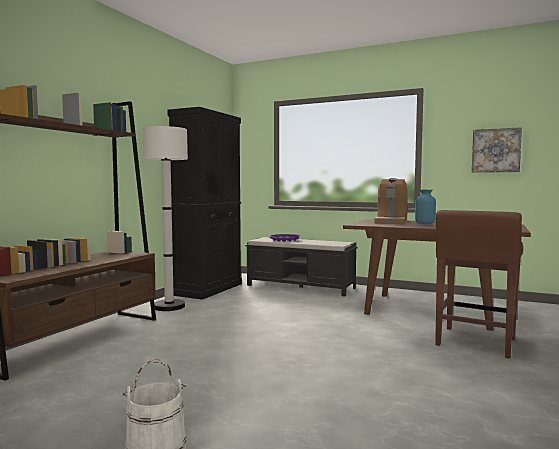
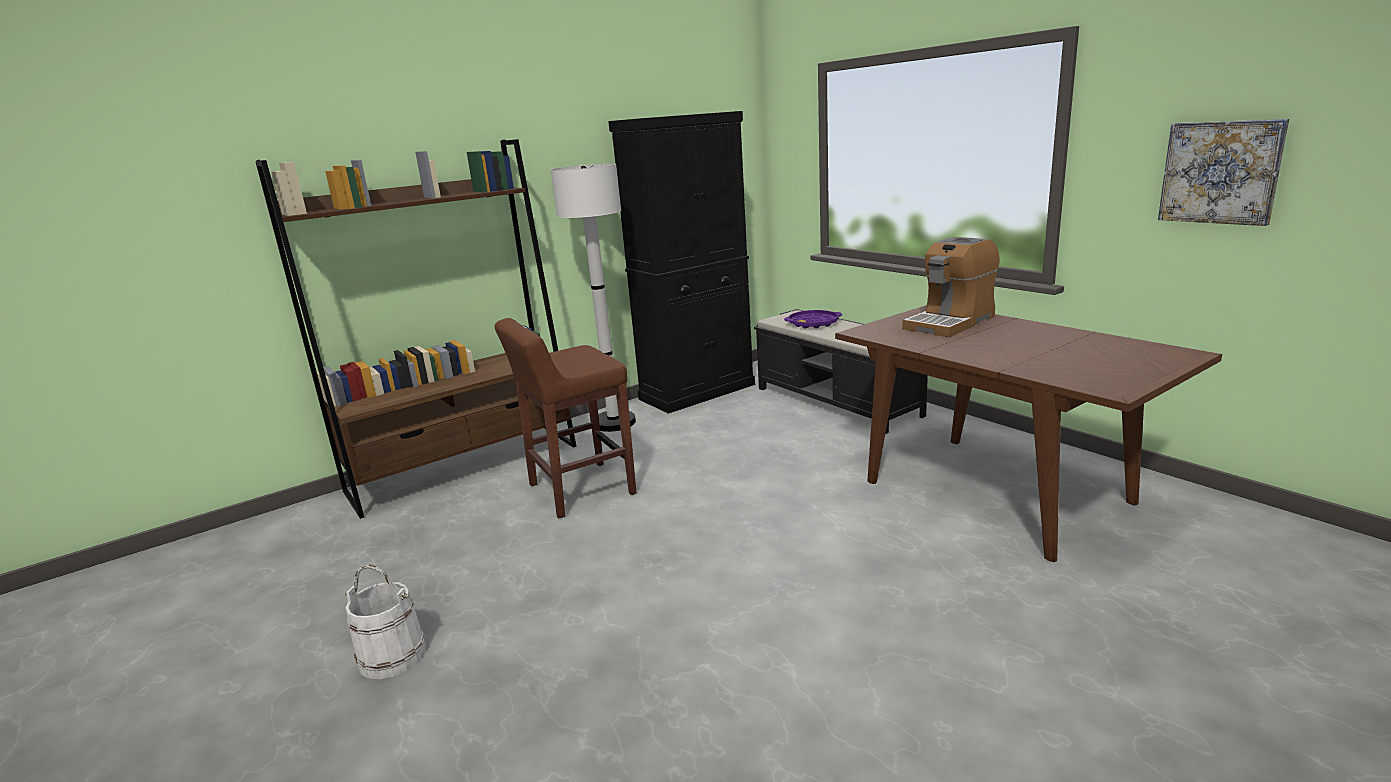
camera: 30 degrees right, 15 degrees up
blue vase [415,190,436,224] -> none
brown stool [435,210,523,359] -> brown stool moved to [494,318,636,518]

